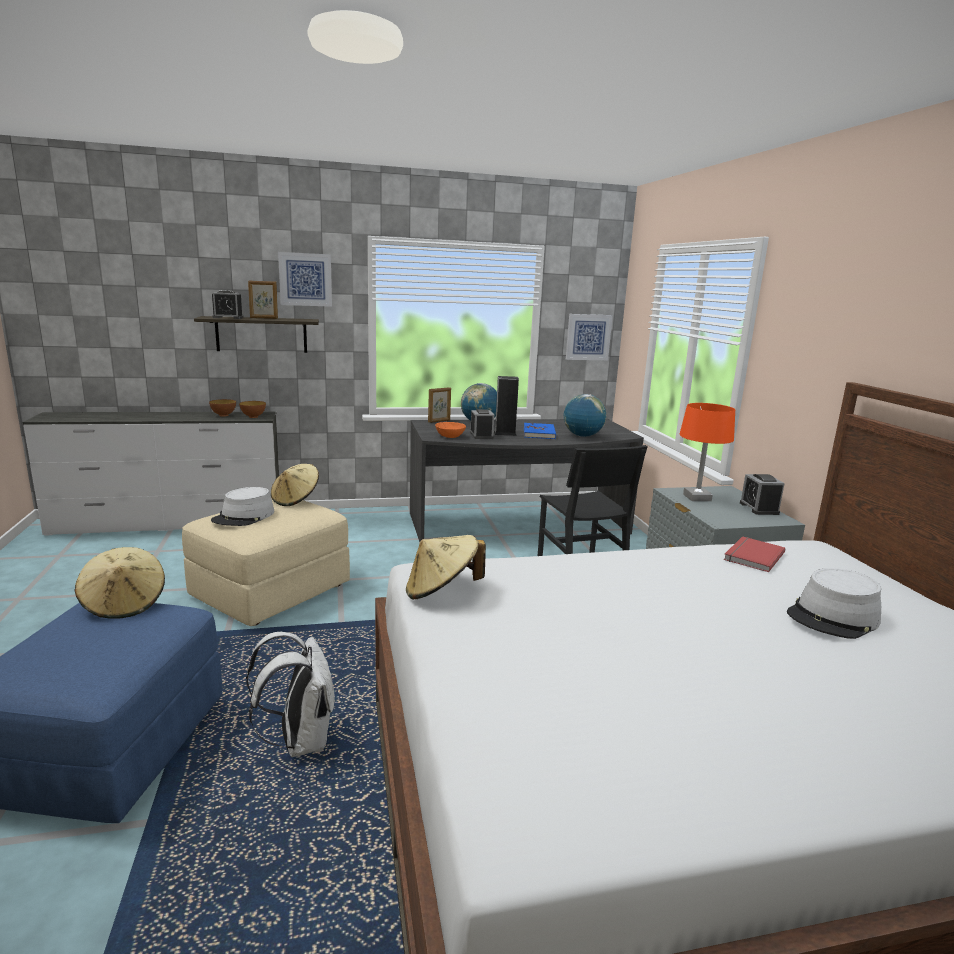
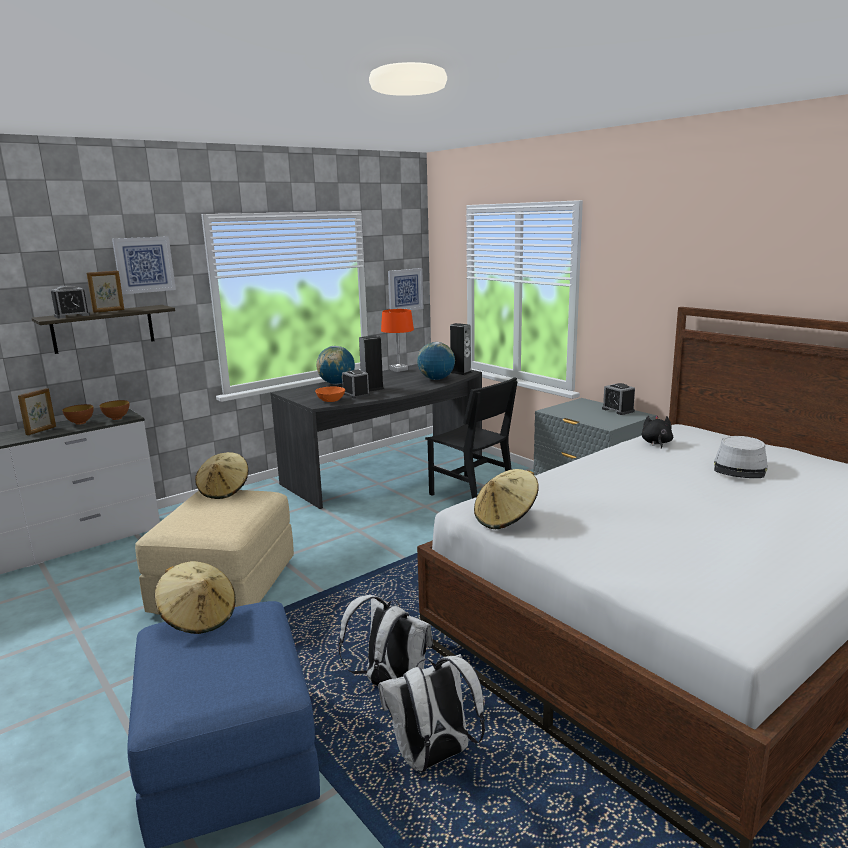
camera: 25 degrees left, 0 degrees up
grey hat [211,487,274,526] -> none
picture frame [428,387,451,423] -> picture frame moved to [18,388,56,435]
blue book [524,423,556,439] -> none
orange table lamp [680,403,735,501] -> orange table lamp moved to [381,309,414,372]
red book [724,536,785,572] -> black plush toy [642,415,673,449]
none -> white backpack [378,654,485,772]
none -> speaker [450,323,472,375]

